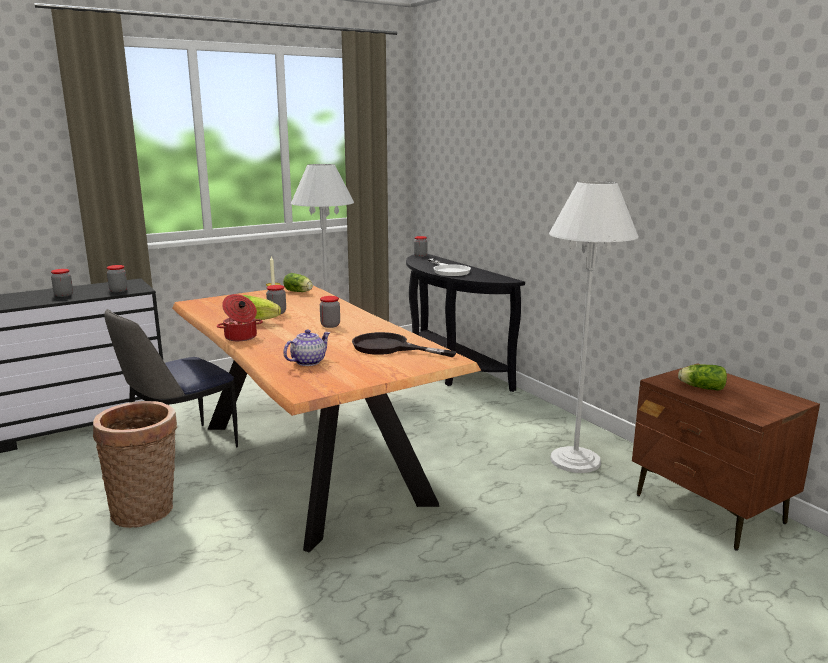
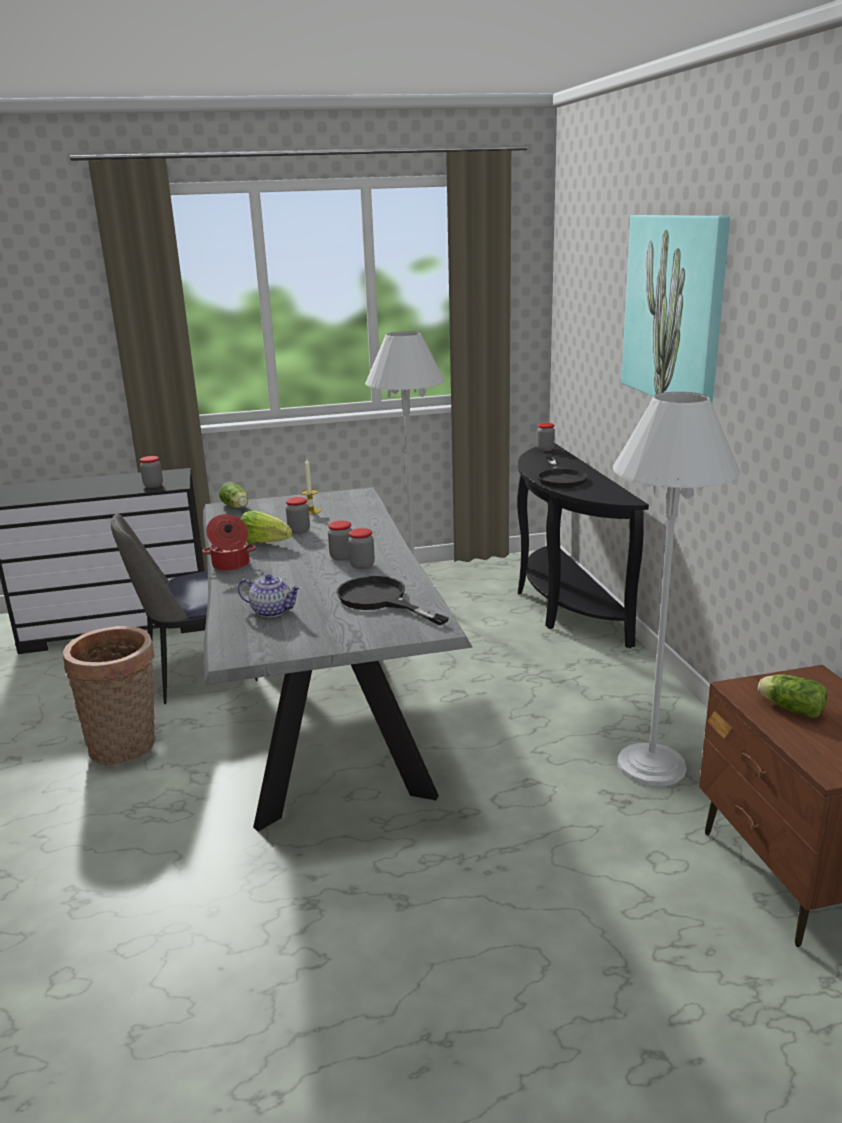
camera: 20 degrees right, 5 degrees up
jar [51,269,73,297] -> jar moved to [348,528,375,569]
brown dining table [172,286,481,552] -> grey dining table [203,487,472,832]
lettuce [283,273,313,292] -> lettuce moved to [219,482,248,508]
teapot [283,329,330,366] -> teapot turned 45 degrees clockwise [238,574,301,618]
white frying pan [428,259,471,276] -> black frying pan [537,456,588,488]
none -> picture [621,215,730,405]

